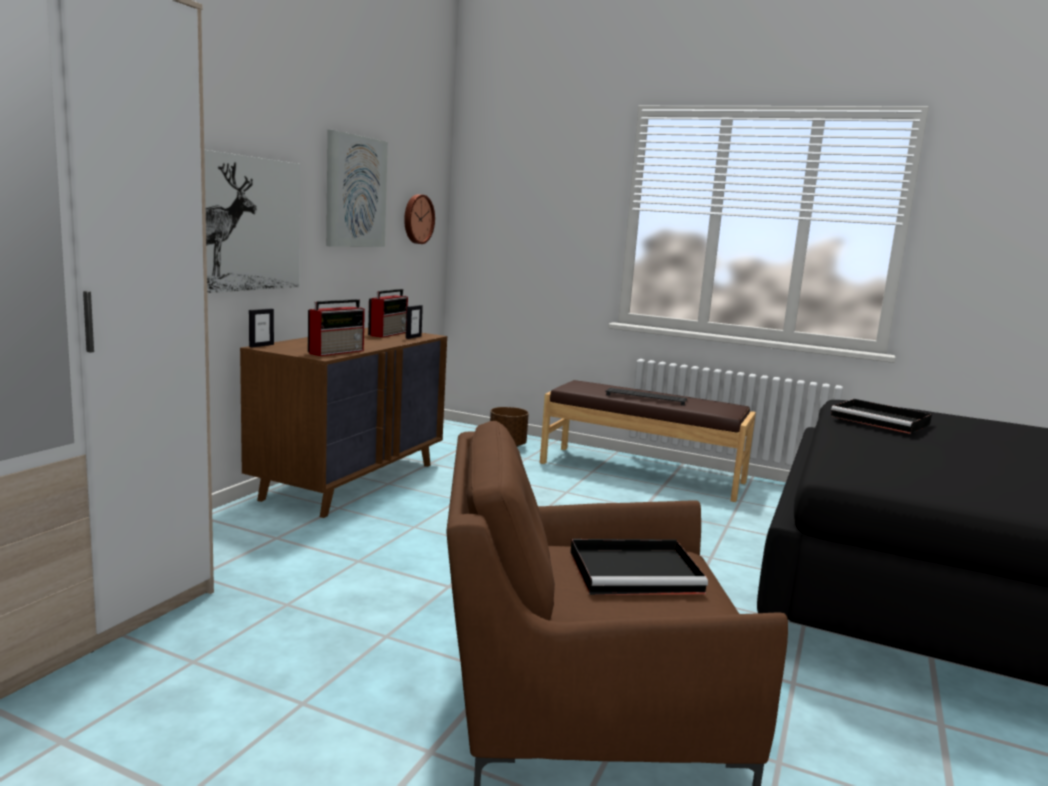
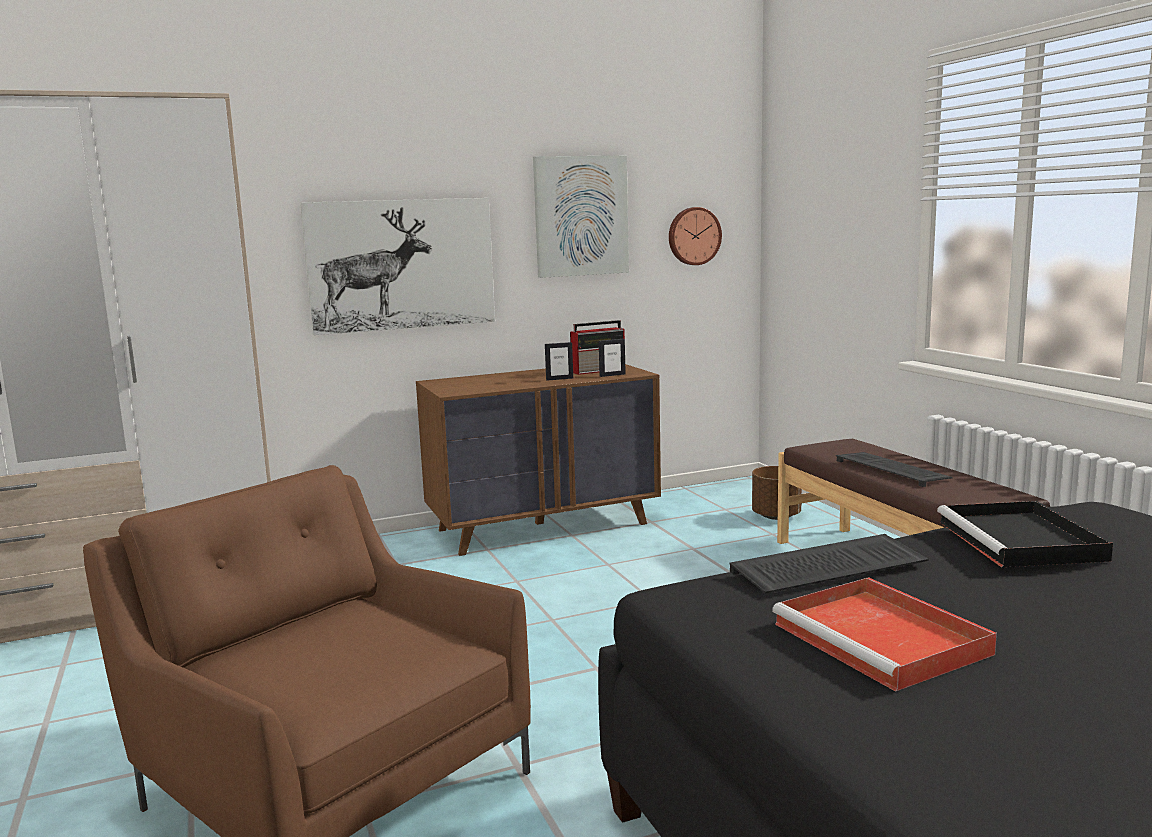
camera: 45 degrees right, 0 degrees up
picture frame [249,309,274,347] -> picture frame moved to [545,342,573,381]
radio [308,299,365,356] -> none
black tray [571,539,708,595] -> none
none -> keyboard [730,534,929,594]
none -> red tray [772,577,997,692]

